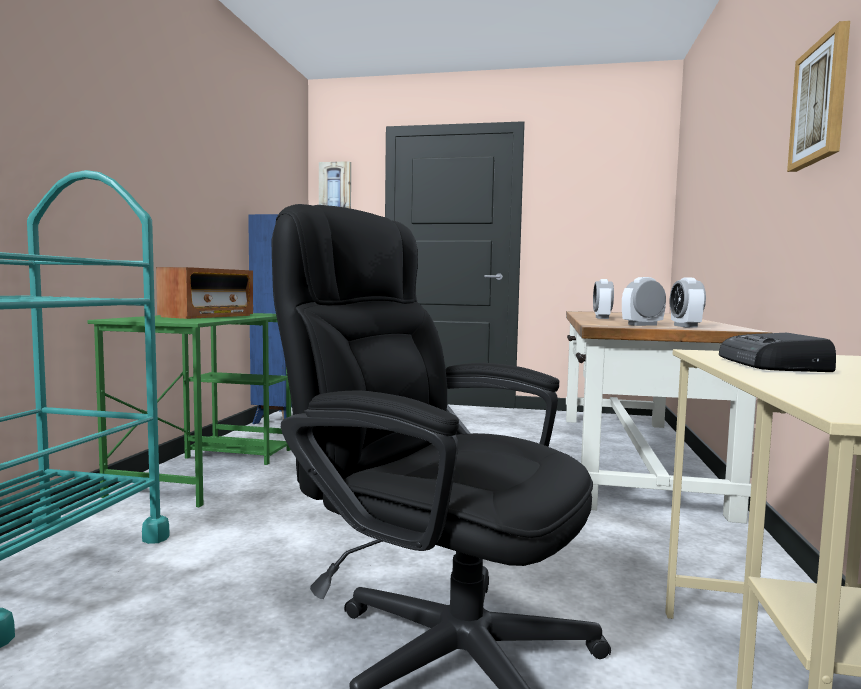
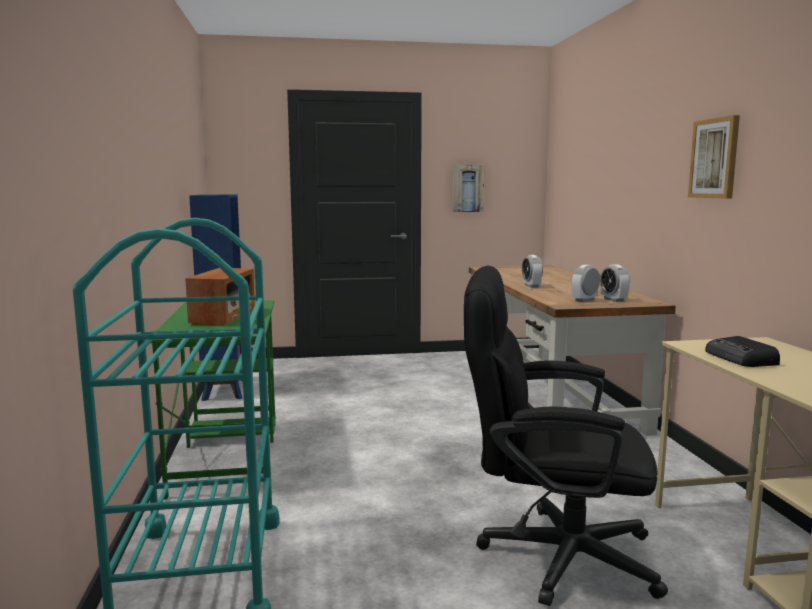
camera: 20 degrees left, 5 degrees up
picture [319,161,351,209] -> picture moved to [453,165,485,212]

